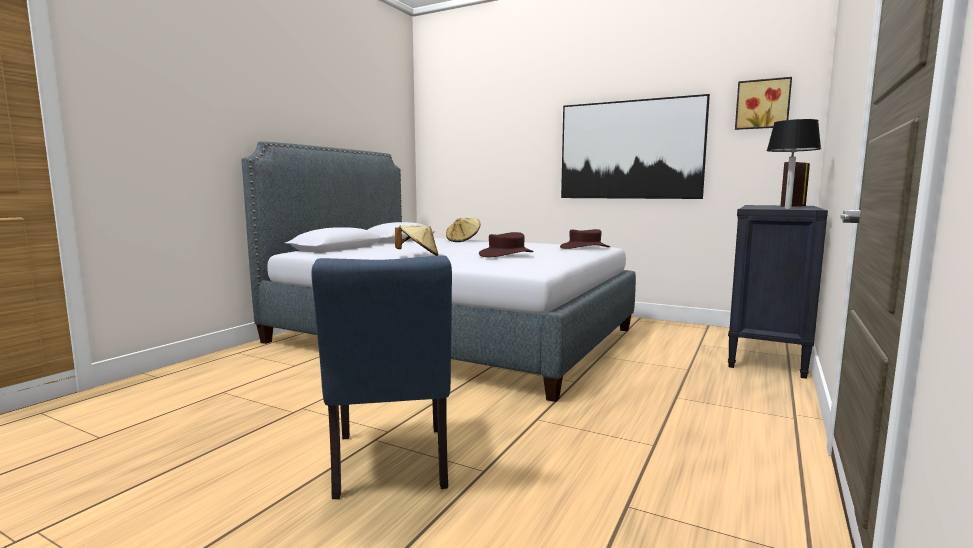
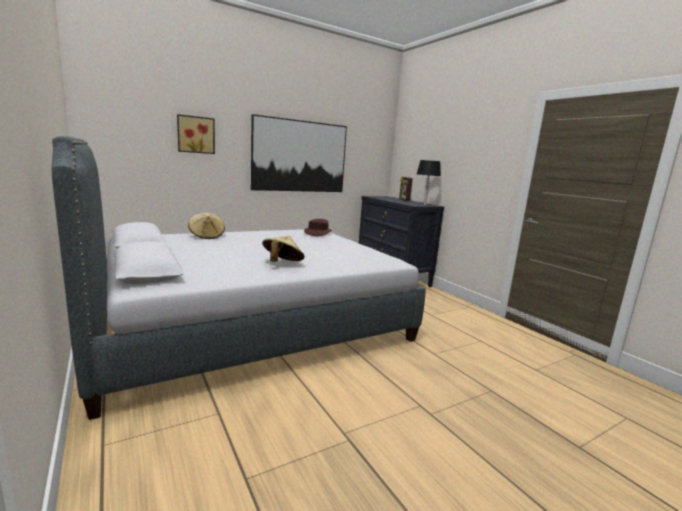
camera: 60 degrees left, 5 degrees up
blue chair [312,255,452,499] -> none
brown hat [479,232,534,257] -> none
picture [735,77,792,130] -> picture moved to [177,114,215,154]

